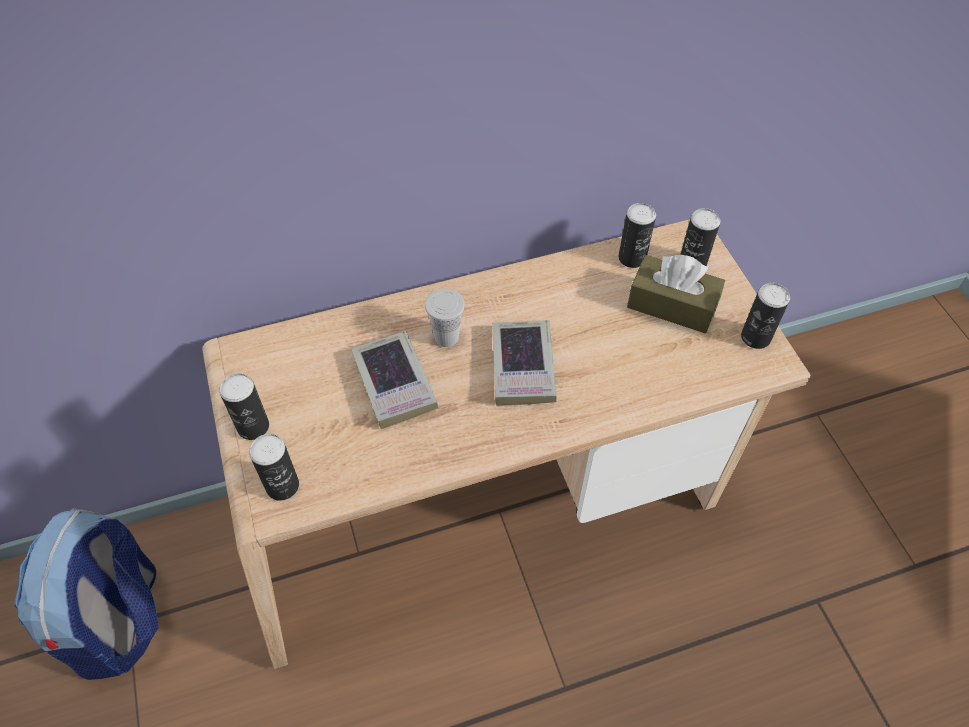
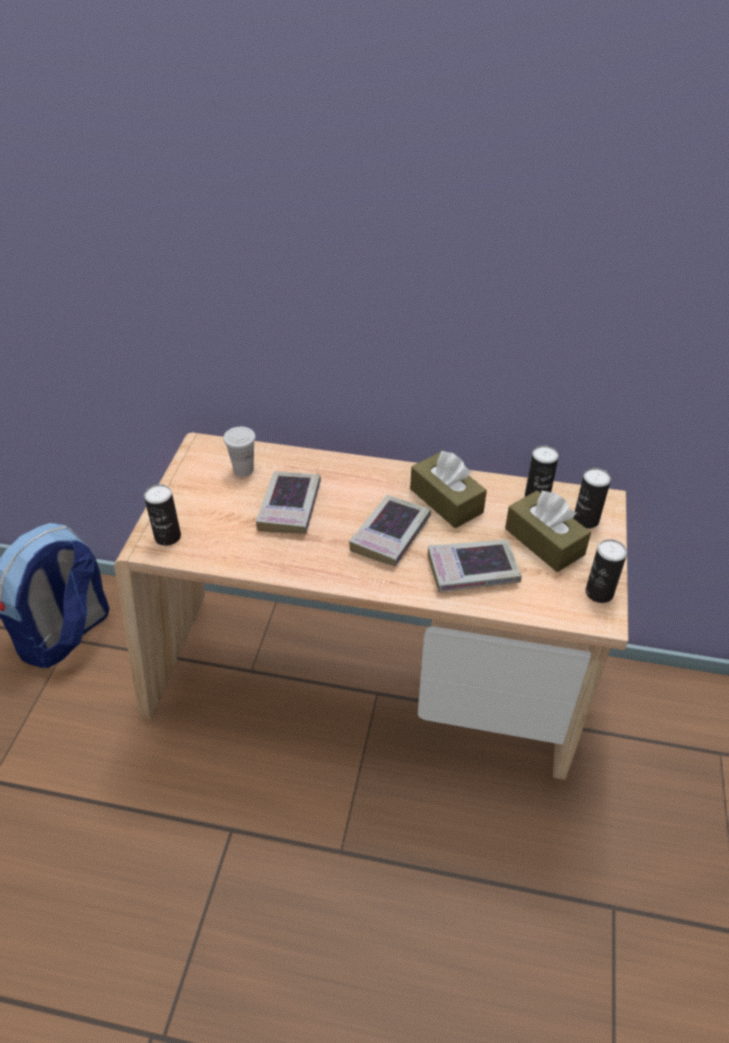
camera: 30 degrees right, 10 degrees down
can [219,373,269,440] -> none
white cup [425,289,465,347] -> white cup moved to [223,427,256,477]
none -> brown tissue box [410,451,487,528]
none -> book [428,539,522,592]

